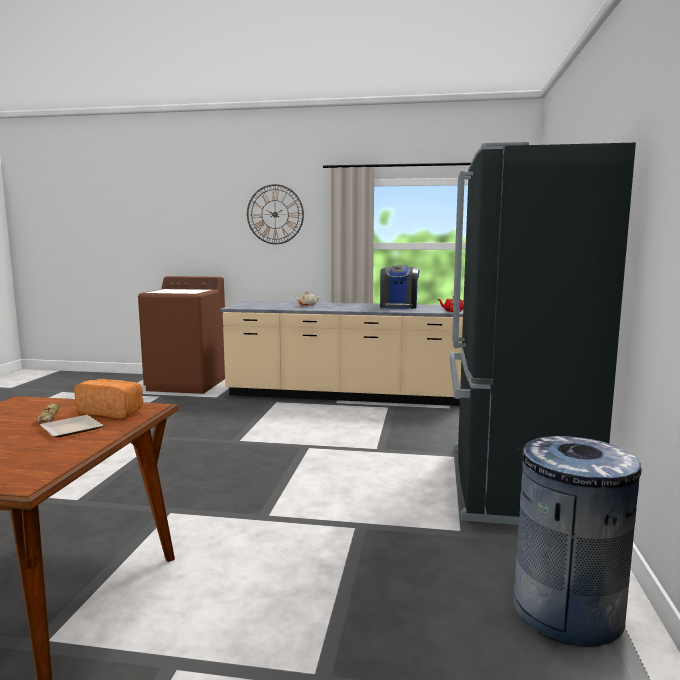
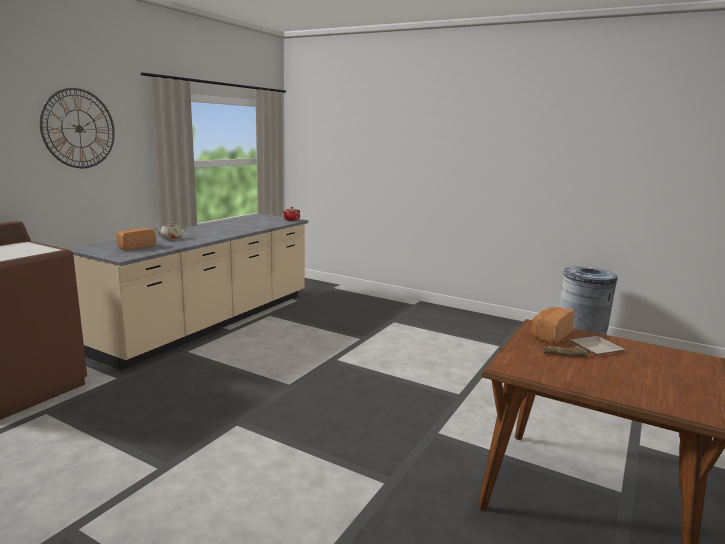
camera: 70 degrees left, 5 degrees up
coffee machine [380,265,420,309] -> none
black fridge [450,142,636,525] -> none
none -> bread [116,228,156,250]

